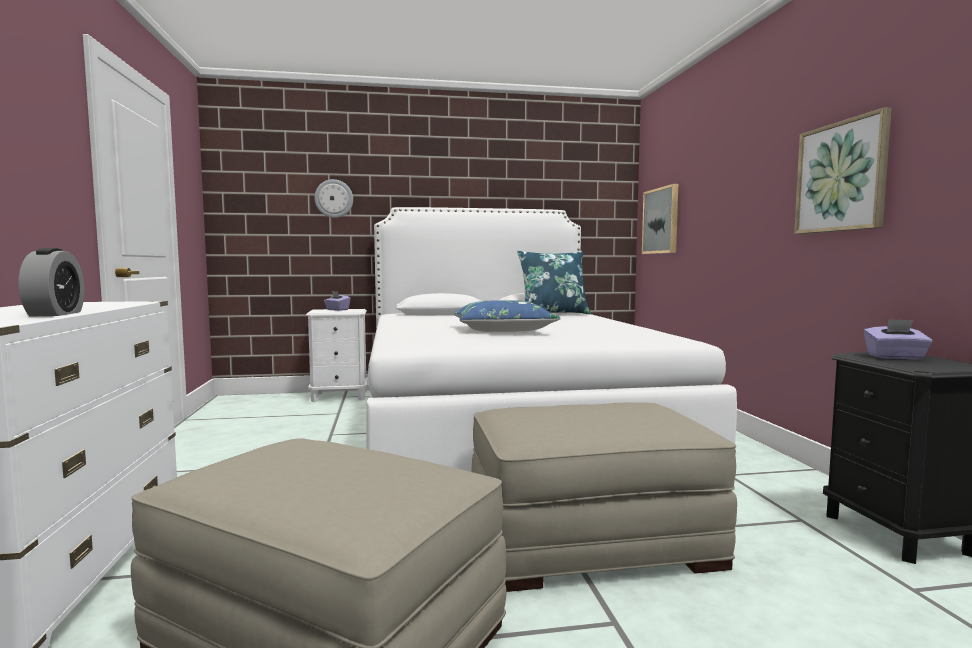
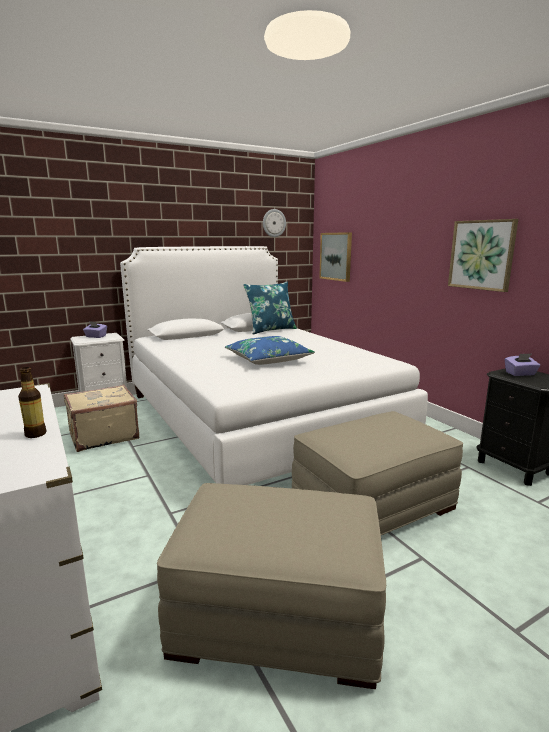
camera: 20 degrees left, 10 degrees up
alarm clock [19,248,84,316] -> bottle [18,367,46,438]
wall clock [314,179,353,218] -> wall clock moved to [263,209,286,237]
none -> beige suitcase [64,385,139,452]

